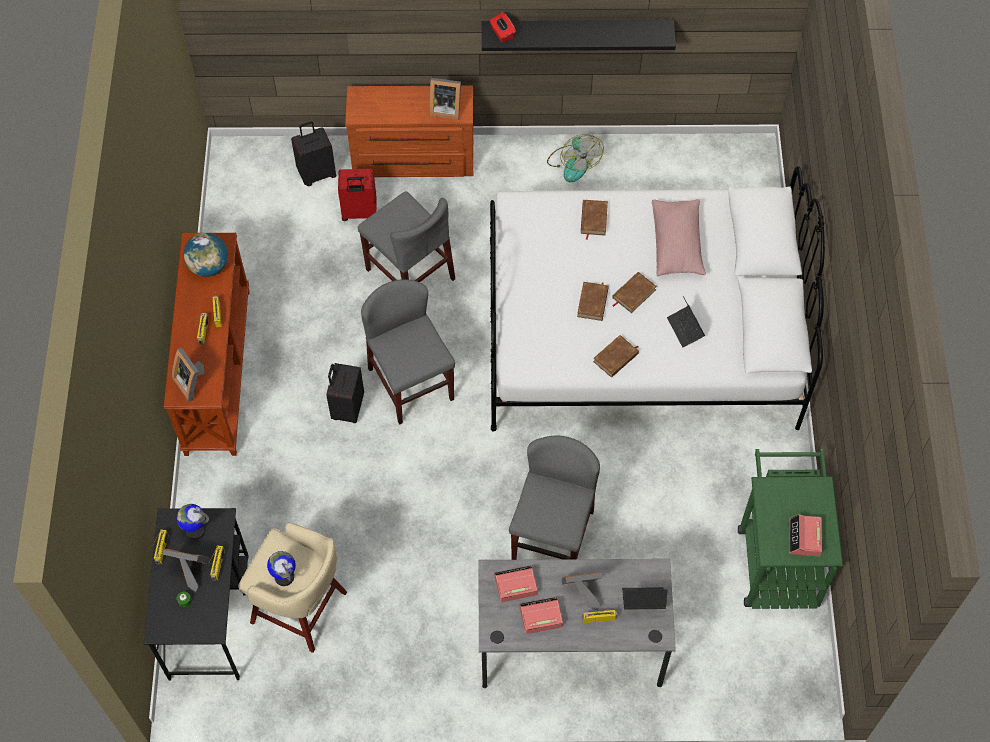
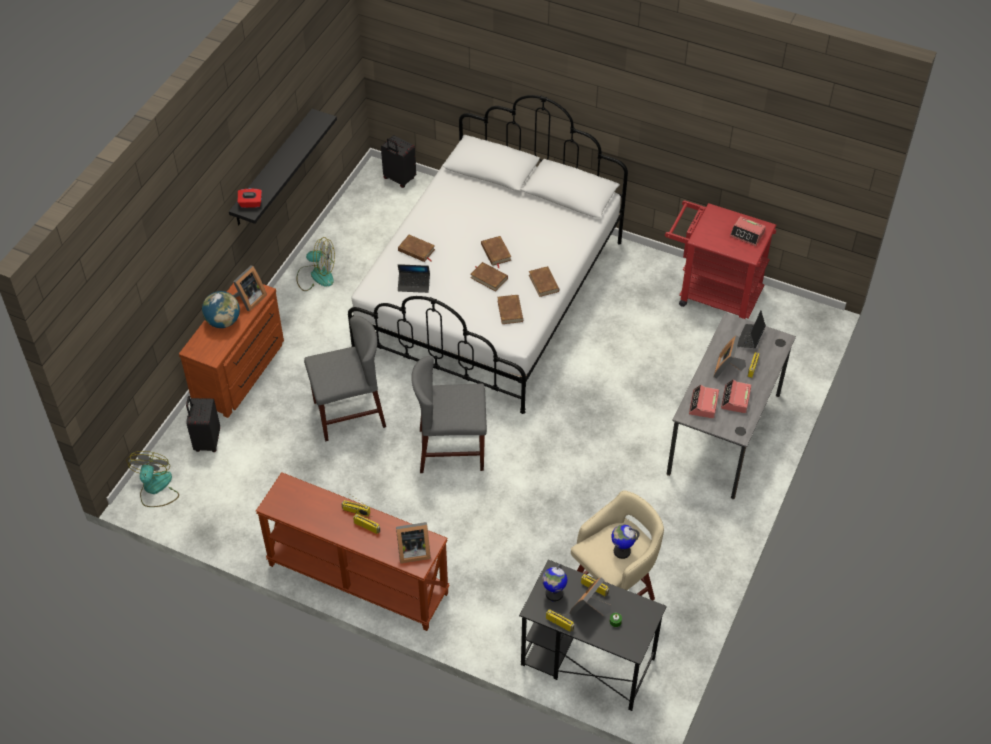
camera: 65 degrees left, 10 degrees down
globe [184,233,228,277] -> globe moved to [202,291,240,328]
black suitcase [326,363,364,423] -> black suitcase moved to [381,135,416,188]
red suitcase [338,169,377,221] -> none
grey chair [509,436,600,560] -> none
pink pillow [652,199,706,276] -> none
laptop [667,297,705,348] -> laptop moved to [398,264,430,293]
green cart [738,449,843,609] -> red cart [665,200,776,319]
none -> fan [127,451,179,507]
none -> brown book [497,295,523,324]

